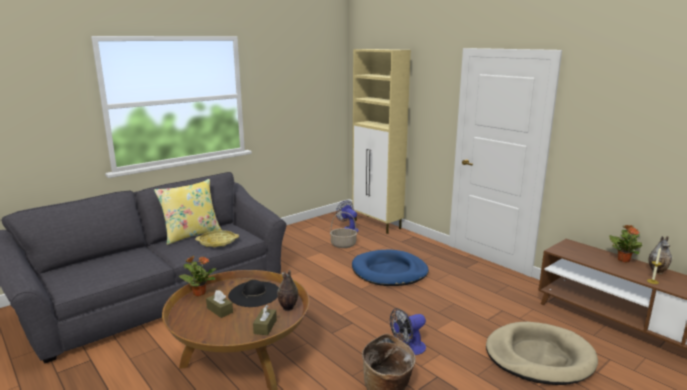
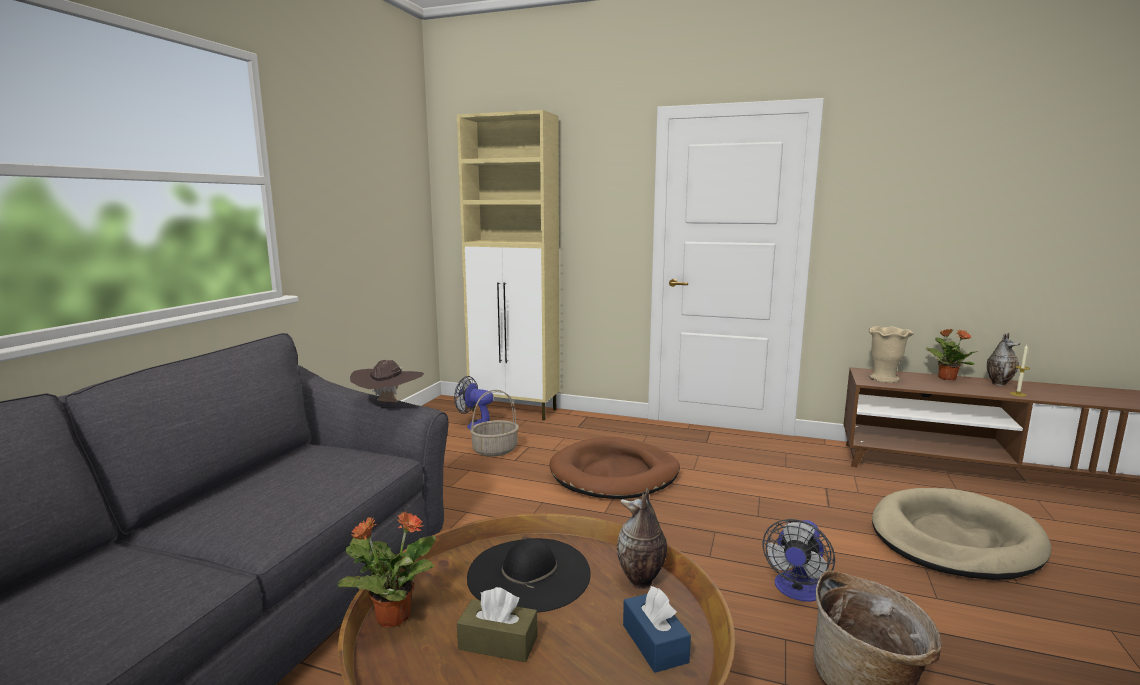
camera: 30 degrees left, 5 degrees down
yellow pillow [154,179,221,245] -> none
yellow tray [195,230,239,248] -> none
brown tissue box [253,305,277,335] -> blue tissue box [623,586,691,673]
blue dog bed [352,249,429,286] -> brown dog bed [550,437,680,499]
none -> brown hat [350,360,424,402]
none -> beige vase [869,326,914,383]

